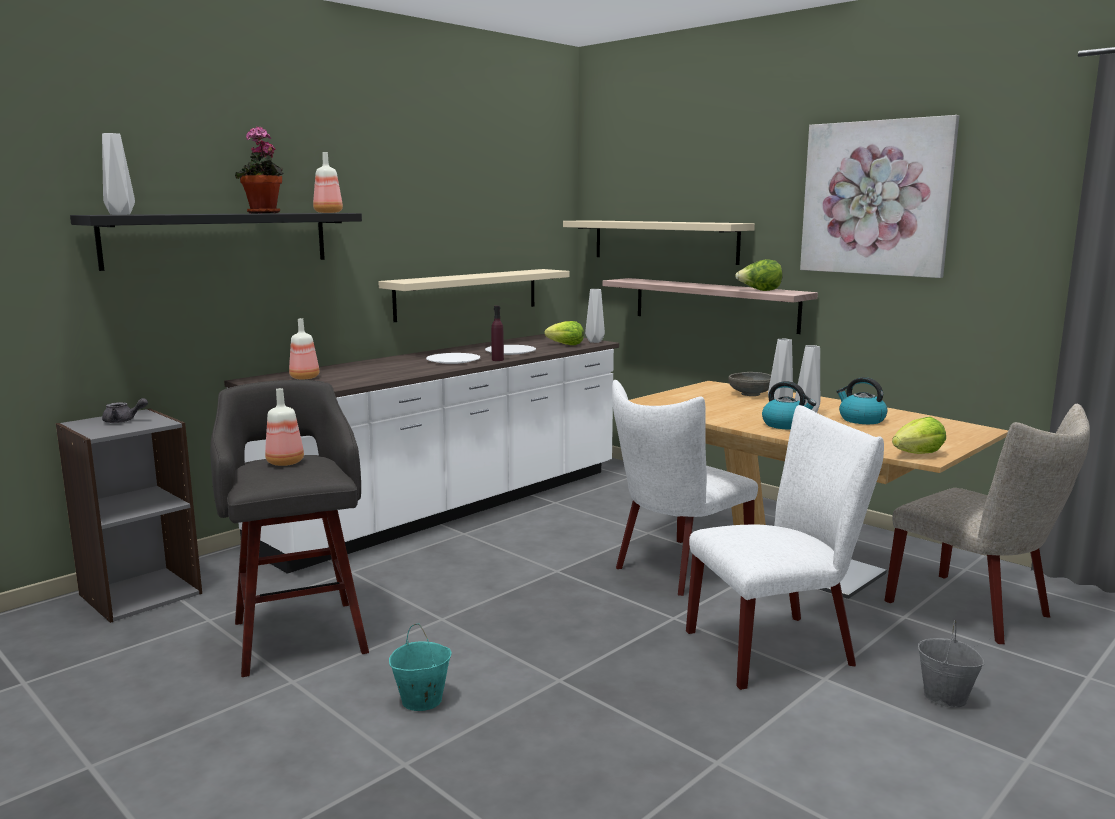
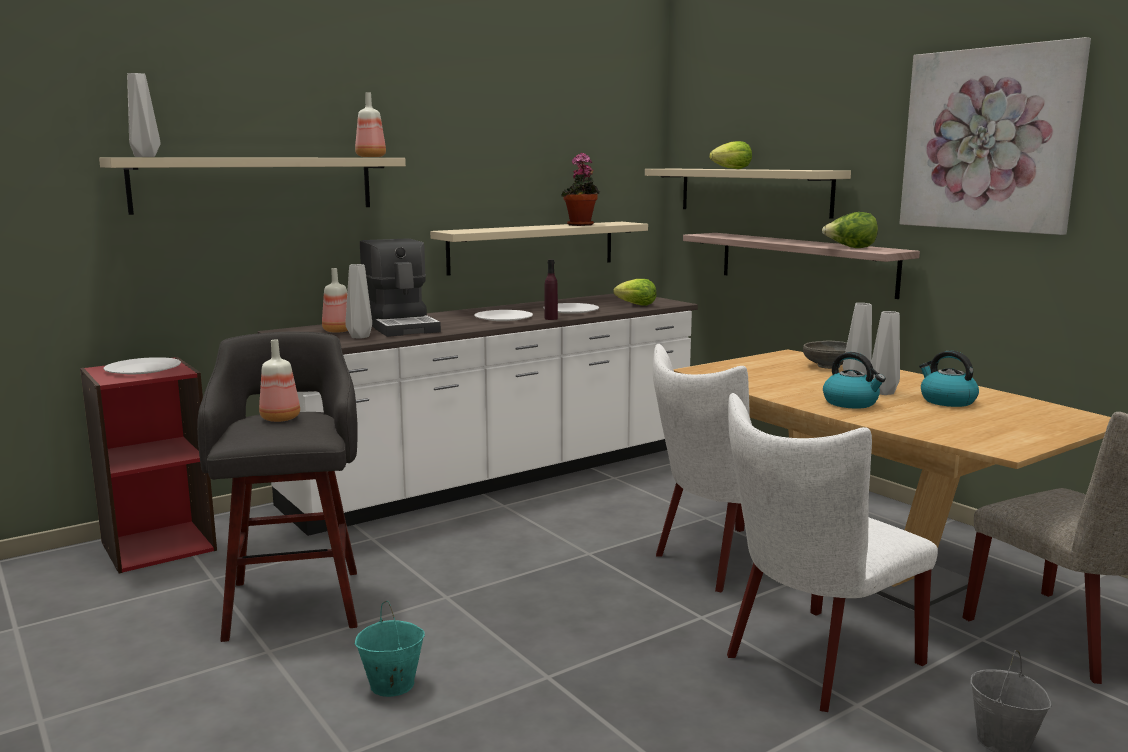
camera: 10 degrees right, 0 degrees up
grey bookcase [56,408,202,623] -> red bookcase [80,357,217,573]
black shelf [70,213,362,271] -> beige shelf [99,157,406,215]
grey teapot [102,398,148,423] -> white plate [103,357,181,374]
potted plant [235,126,283,213] -> potted plant moved to [561,153,600,226]
grey vase [585,289,605,343] -> grey vase moved to [345,264,372,339]
white chair [686,405,884,690] -> white chair turned 150 degrees clockwise [727,393,938,712]
lettuce [892,417,946,454] -> lettuce moved to [709,141,752,169]
none -> coffee machine [360,238,441,337]

